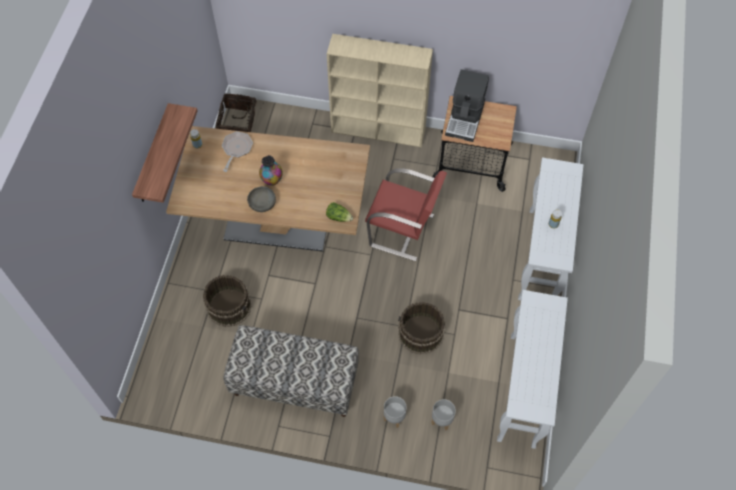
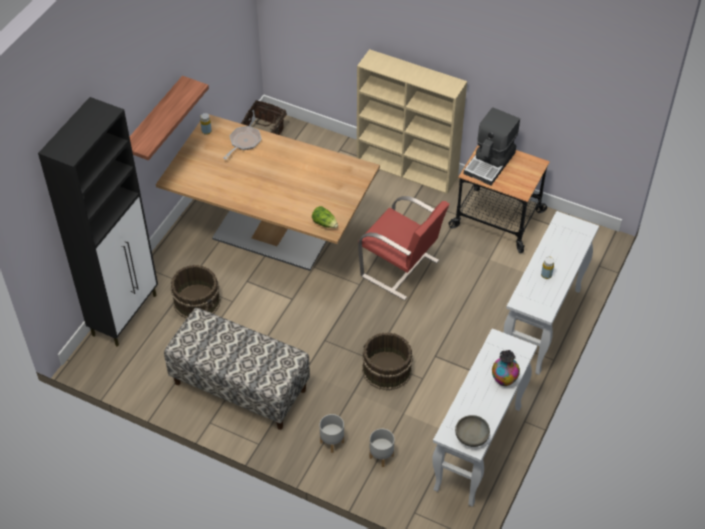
camera: 15 degrees right, 10 degrees down
grey bowl [247,186,276,212] -> grey bowl moved to [455,415,490,447]
vase [259,155,283,186] -> vase moved to [492,350,520,386]
none -> black cabinet [38,97,158,347]

